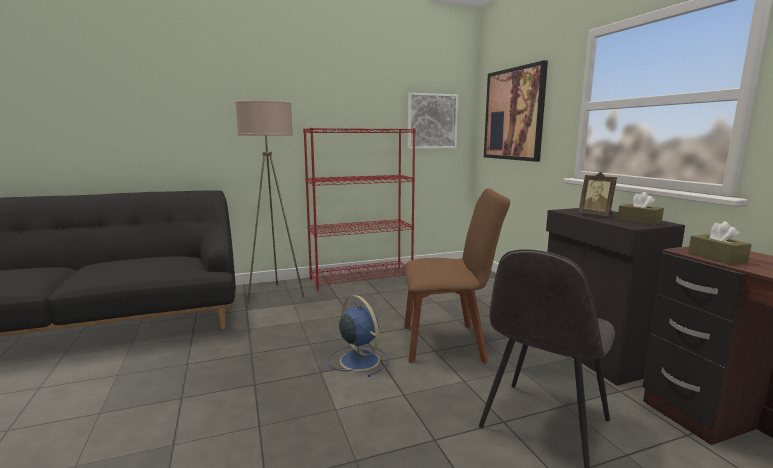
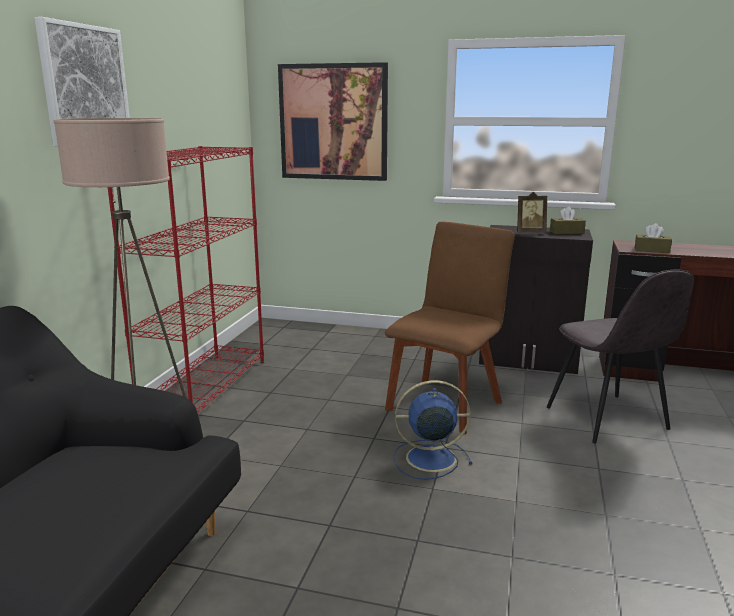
camera: 55 degrees left, 5 degrees up
picture [408,93,458,149] -> picture moved to [35,17,130,147]

